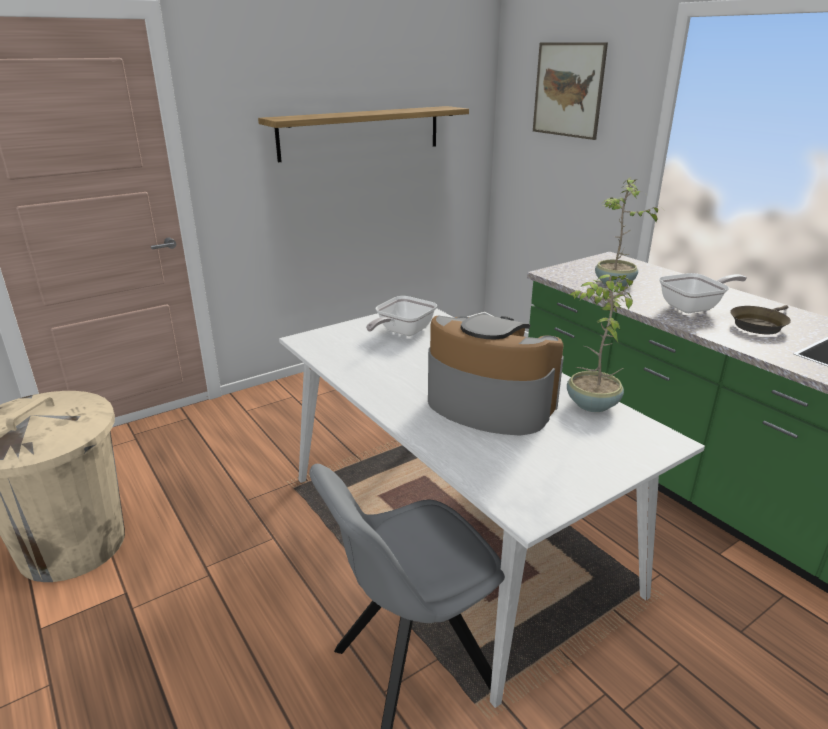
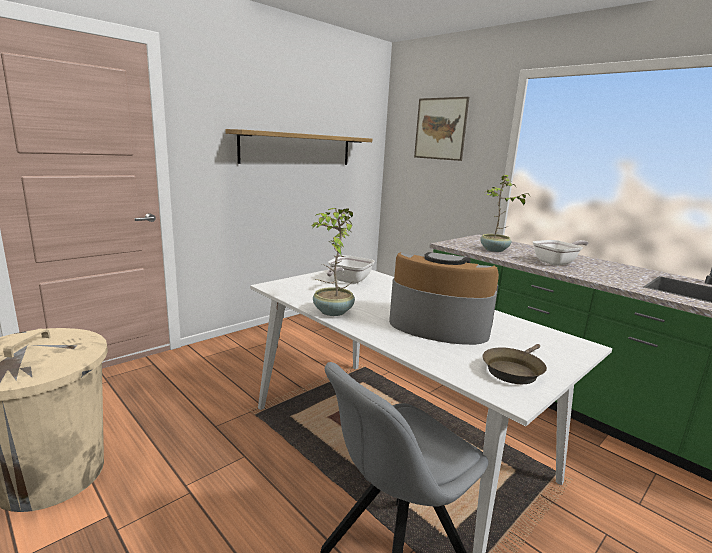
camera: 10 degrees left, 10 degrees down
potted plant [567,274,633,412] -> potted plant moved to [311,208,355,316]
brown frying pan [730,305,791,334] -> brown frying pan moved to [482,344,547,384]

